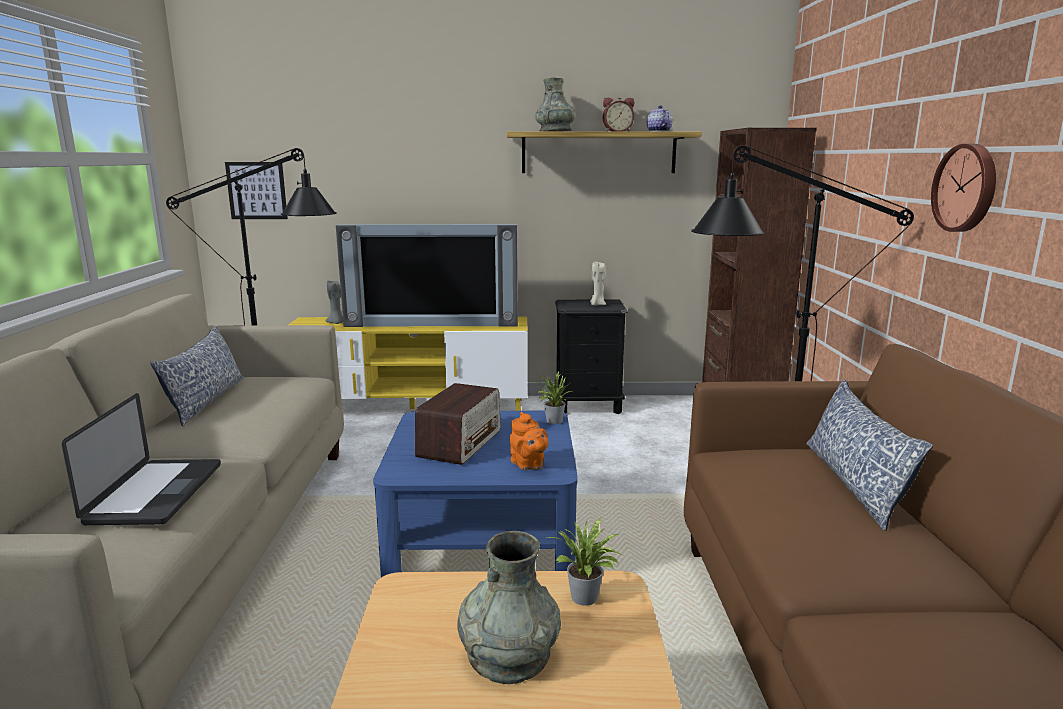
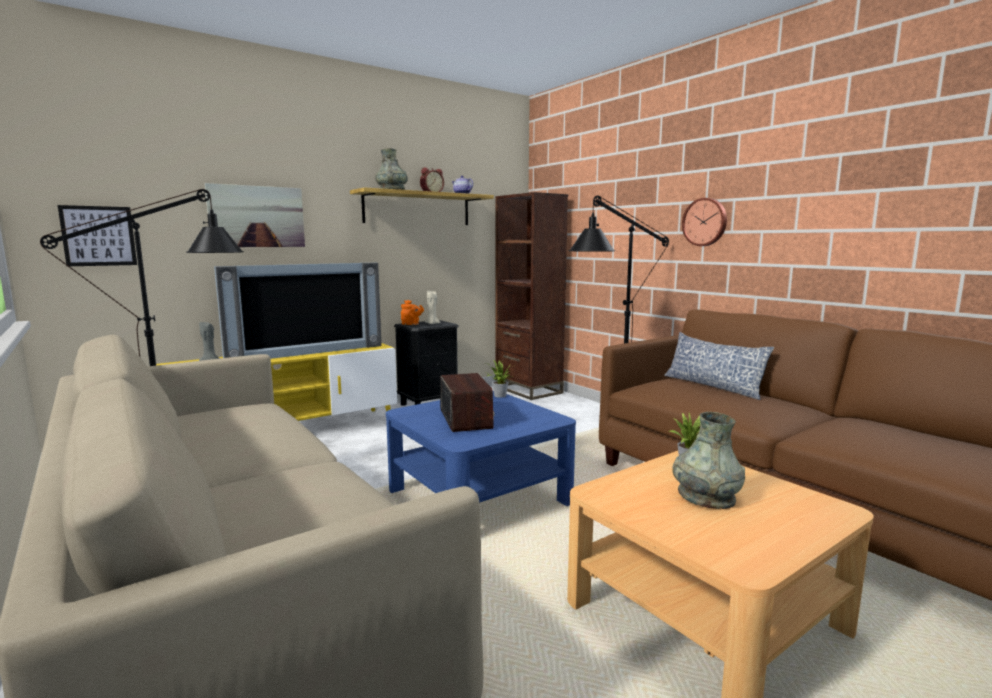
camera: 35 degrees left, 5 degrees down
laptop [61,393,221,525] -> none
pillow [150,326,244,426] -> none
orange teapot [510,412,549,470] -> orange teapot moved to [401,300,424,325]
none -> picture [205,183,305,247]

